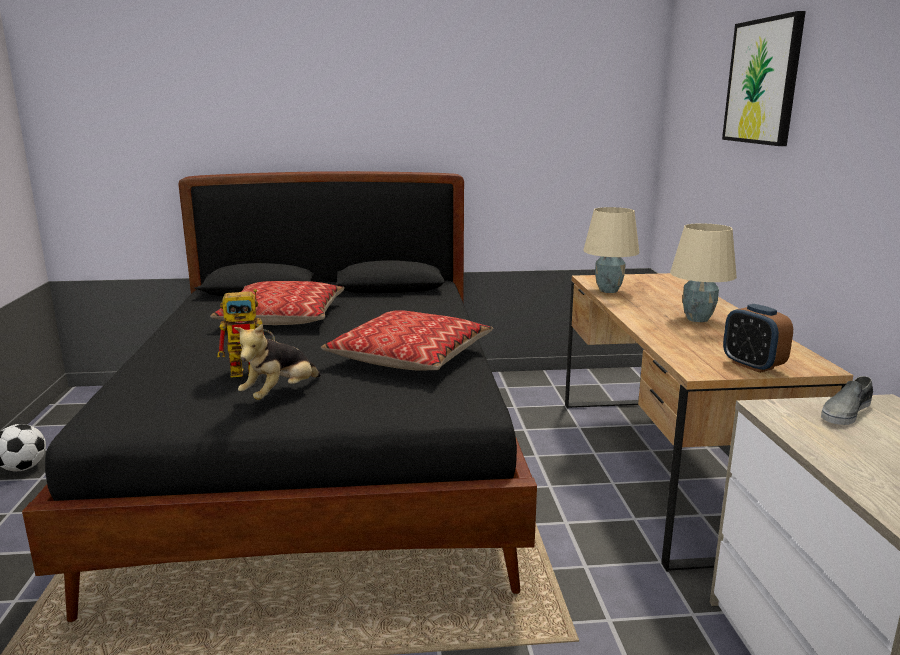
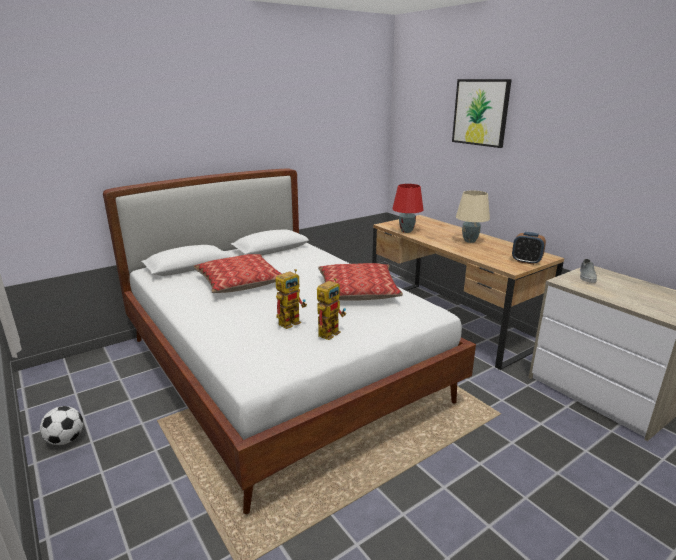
camera: 30 degrees left, 5 degrees up
black bed [22,171,537,622] -> white bed [103,169,476,514]
plush toy [234,324,321,400] -> toy robot [317,278,346,340]
beige table lamp [583,207,639,293] -> red table lamp [392,184,423,233]

